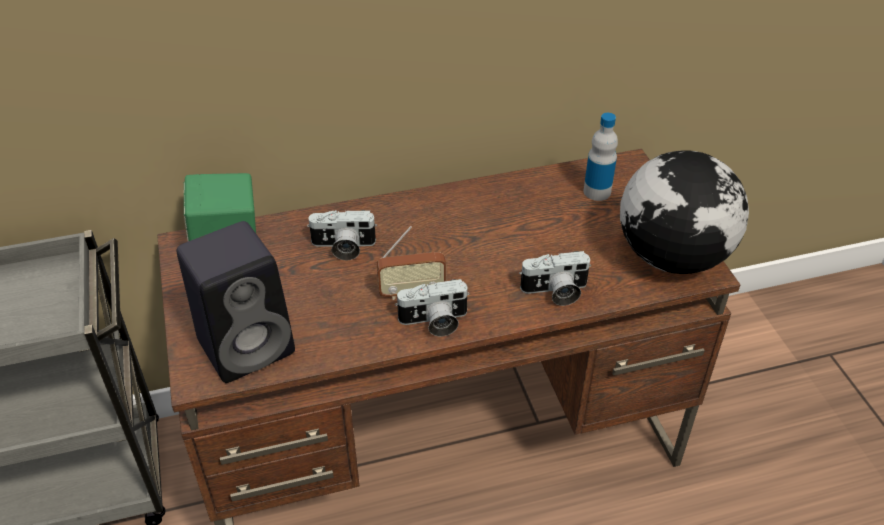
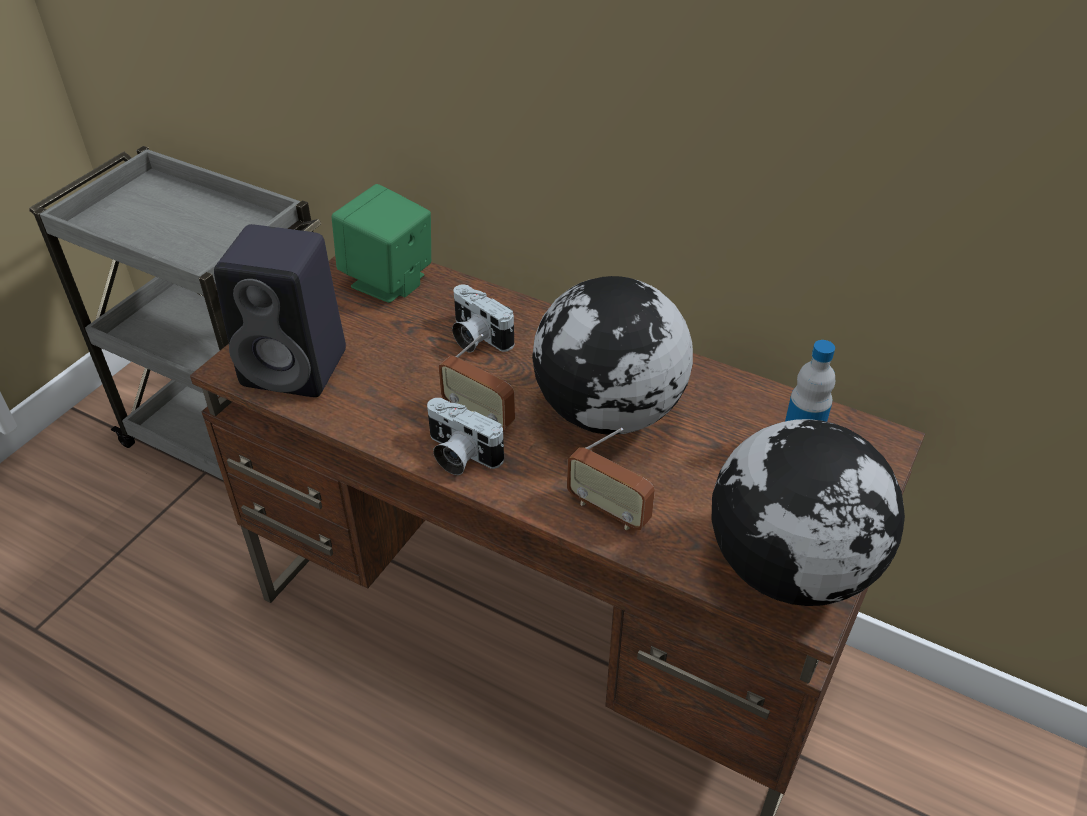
camera: 45 degrees right, 0 degrees up
camera [519,251,591,306] -> radio [567,428,655,530]
none -> globe [532,276,693,435]

